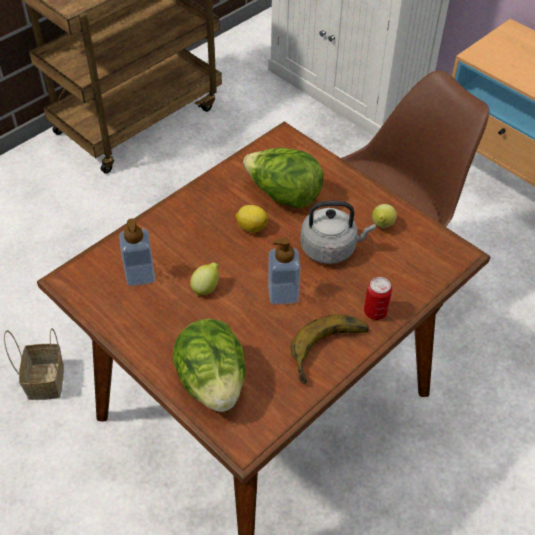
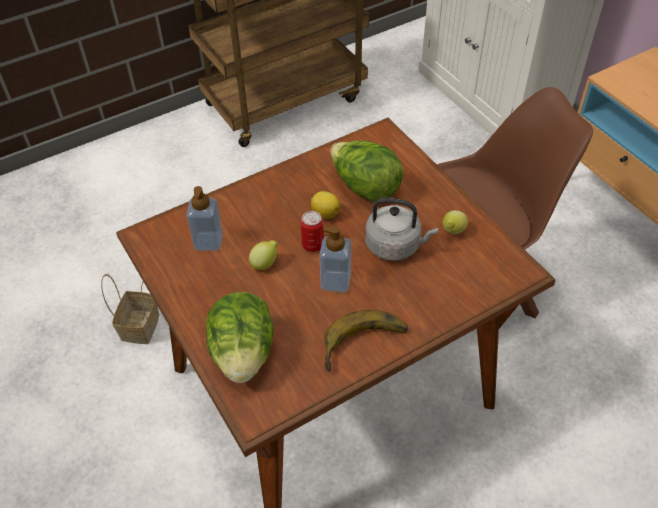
camera: 15 degrees right, 0 degrees up
can [364,277,392,320] -> can moved to [301,211,324,252]

